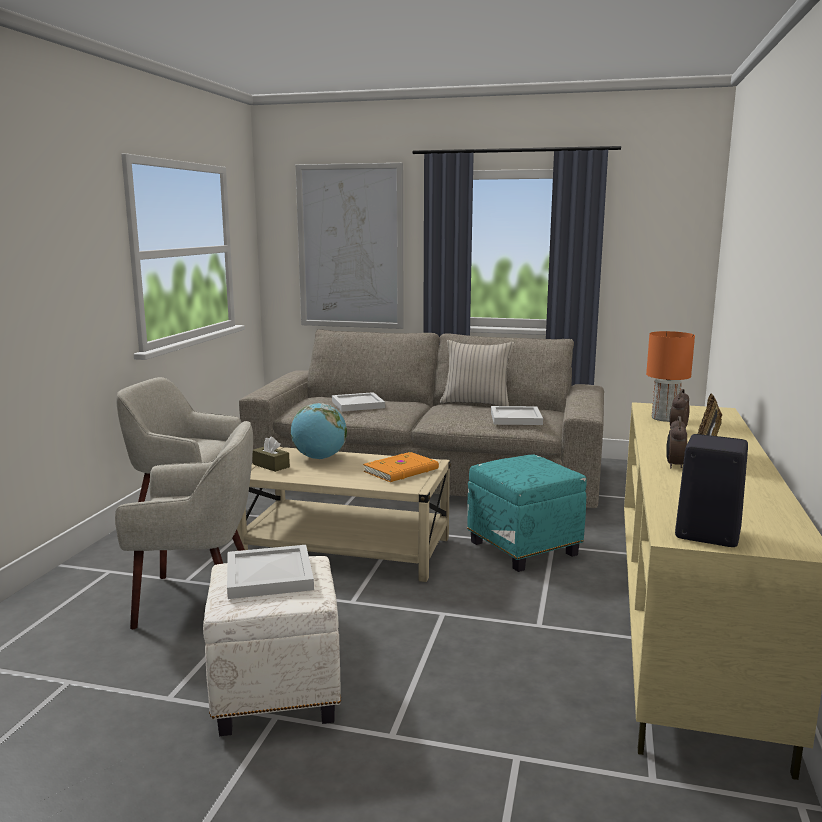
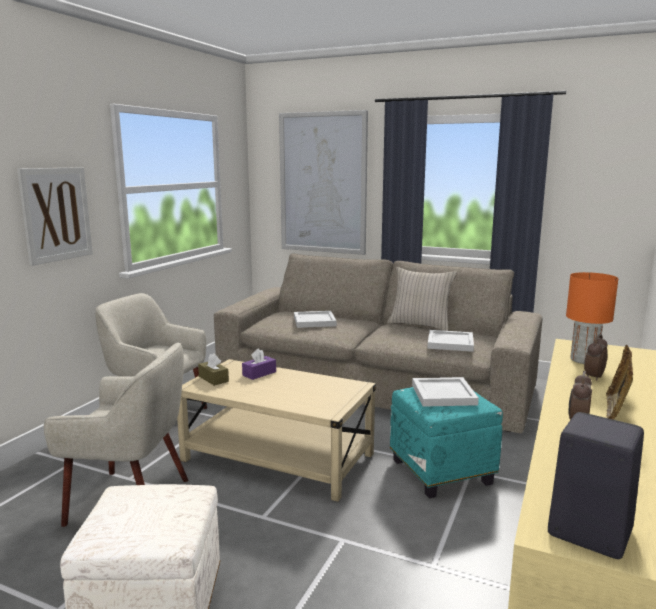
camera: 10 degrees right, 0 degrees up
white tray [227,545,314,599] -> white tray moved to [412,377,479,407]
globe [291,403,347,459] -> purple tissue box [242,348,276,380]
orange book [363,452,439,482] -> none
none -> picture [17,167,93,266]

